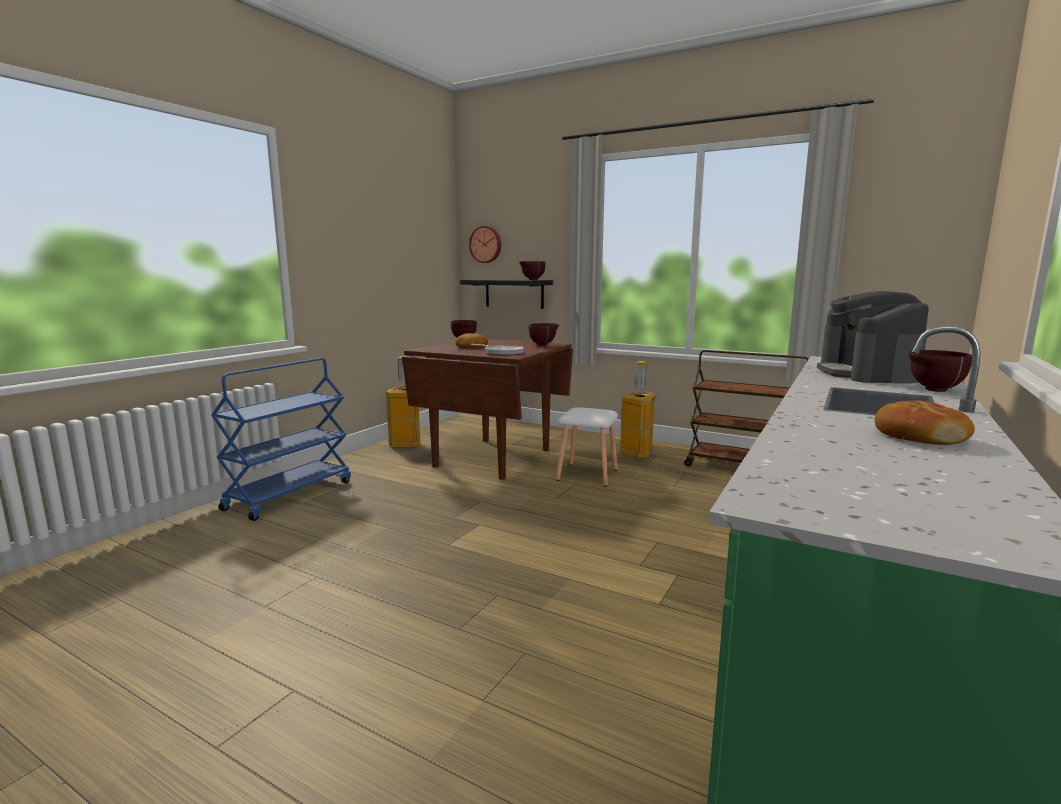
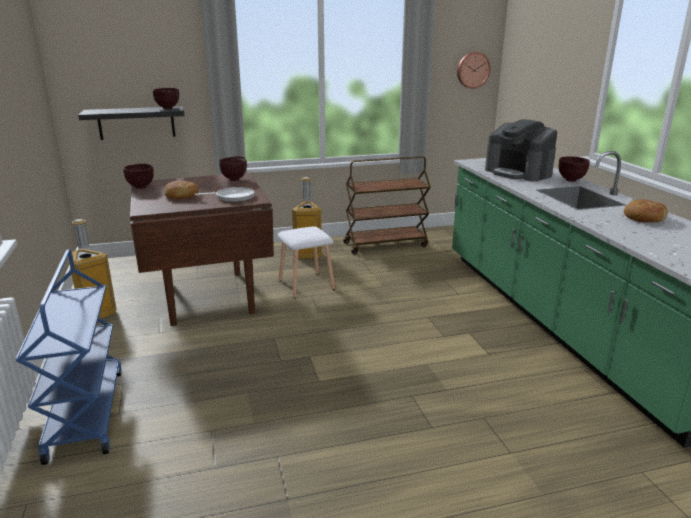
camera: 45 degrees left, 10 degrees up
wall clock [469,226,501,263] -> wall clock moved to [457,52,491,89]

